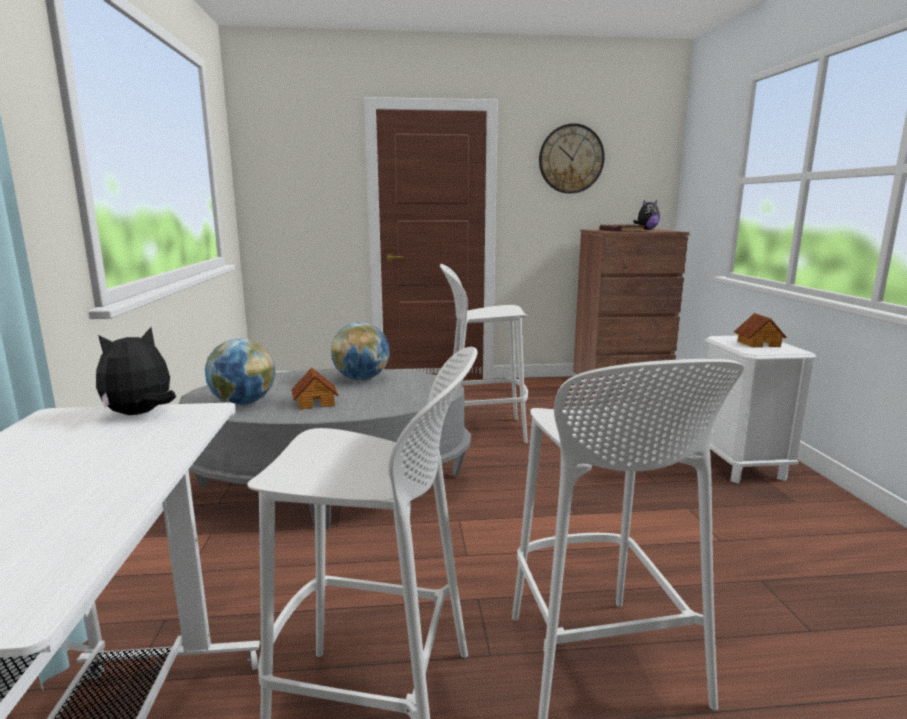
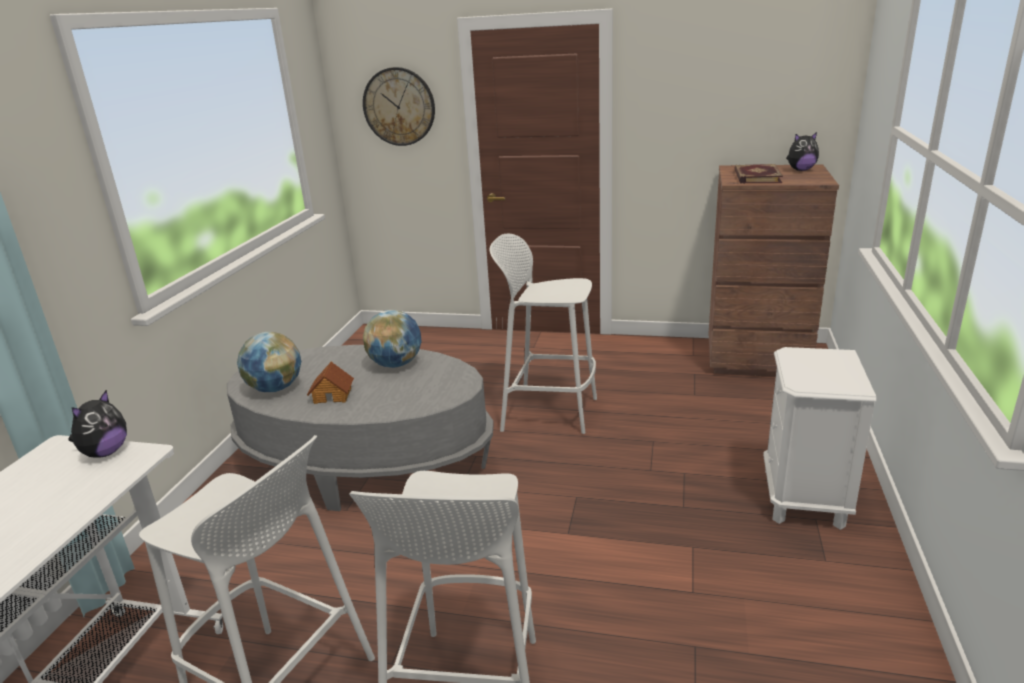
camera: 20 degrees right, 10 degrees up
plush toy [96,327,176,415] -> plush toy turned 150 degrees clockwise [69,390,127,457]
wall clock [539,123,605,194] -> wall clock moved to [363,67,435,146]
toy house [734,313,787,348] -> none

